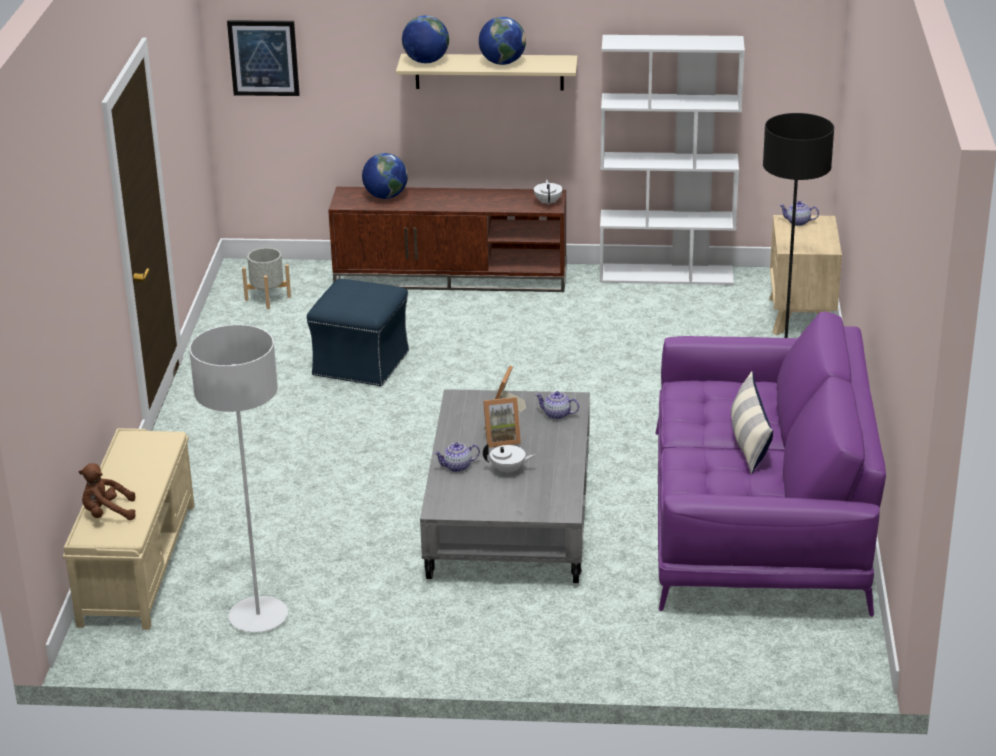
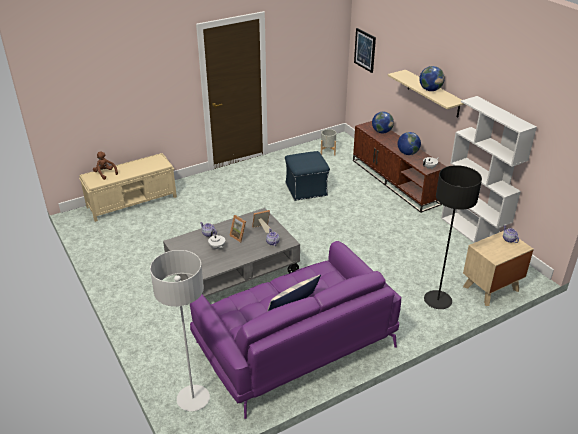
camera: 55 degrees right, 5 degrees up
grey floor lamp [189,325,288,632] -> grey floor lamp moved to [150,250,210,411]
globe [402,15,449,63] -> globe moved to [398,132,421,155]

